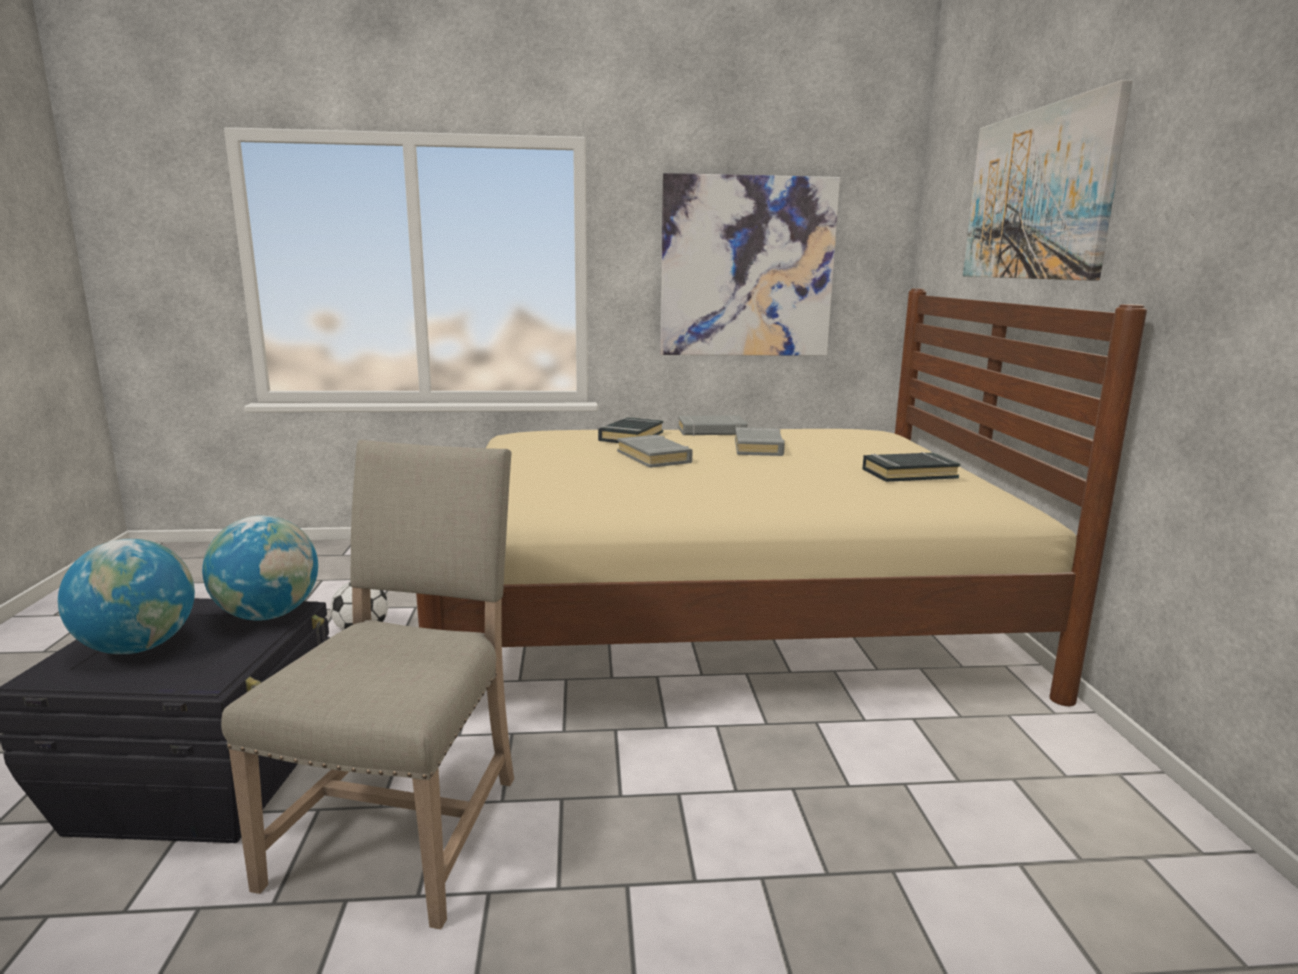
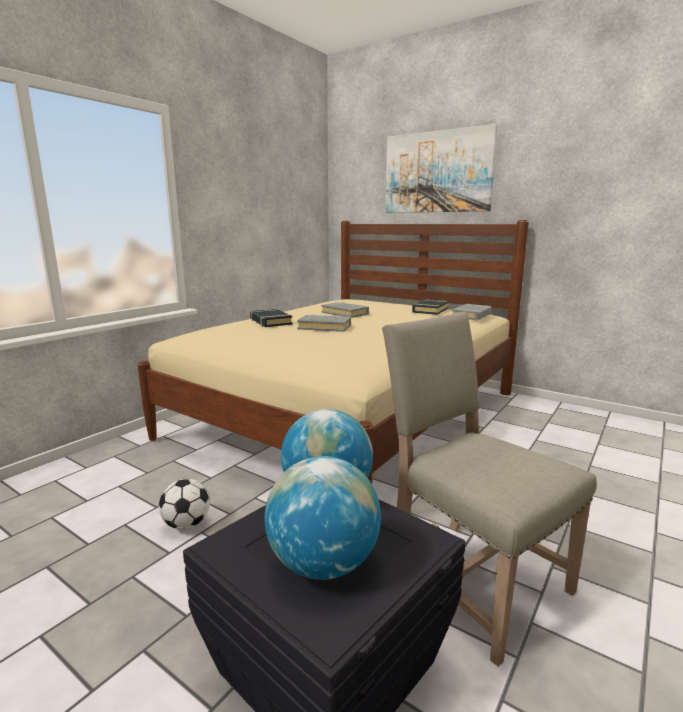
camera: 50 degrees left, 0 degrees up
picture [660,173,840,356] -> none
grey book [678,415,747,436] -> grey book moved to [452,304,492,320]

